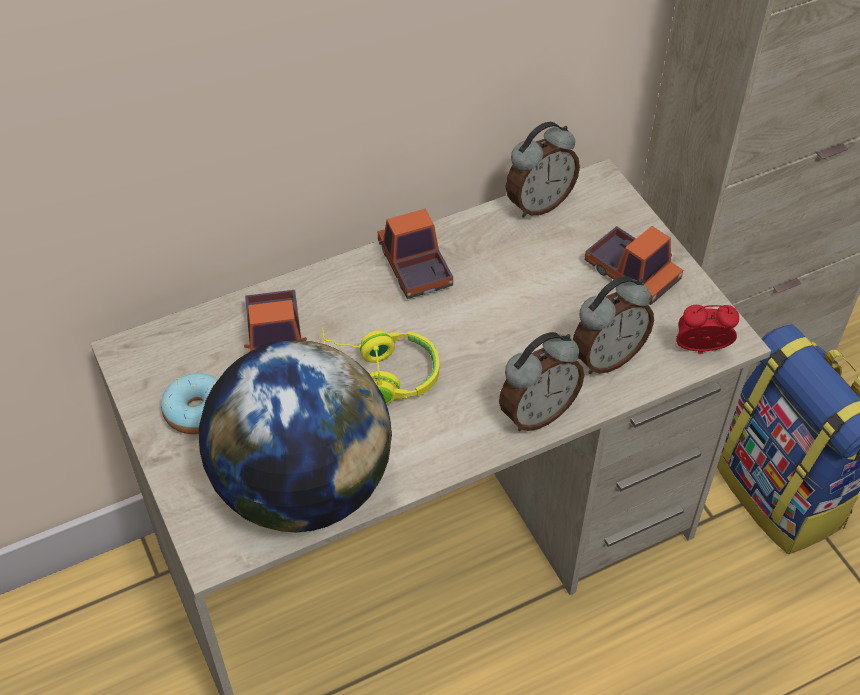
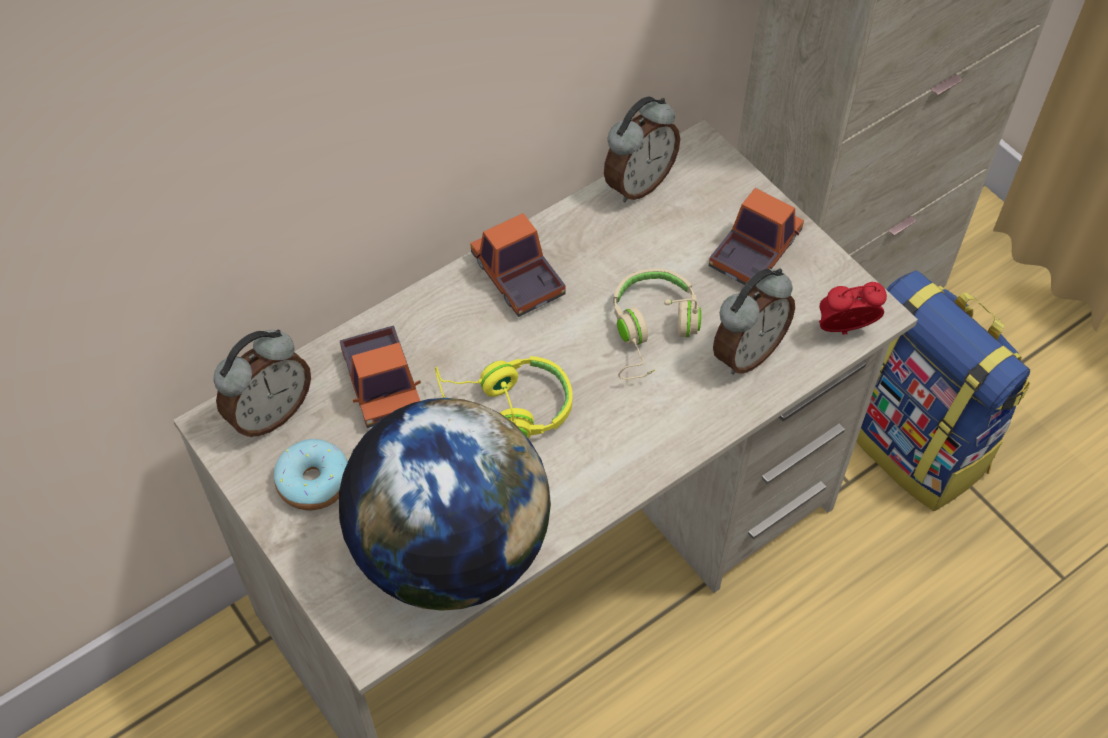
camera: 10 degrees left, 5 degrees up
alarm clock [499,332,584,431] -> alarm clock moved to [214,330,311,437]
toy truck [584,226,683,305] -> toy truck turned 90 degrees counterclockwise [709,188,804,285]
none -> beige headphones [613,268,701,379]

